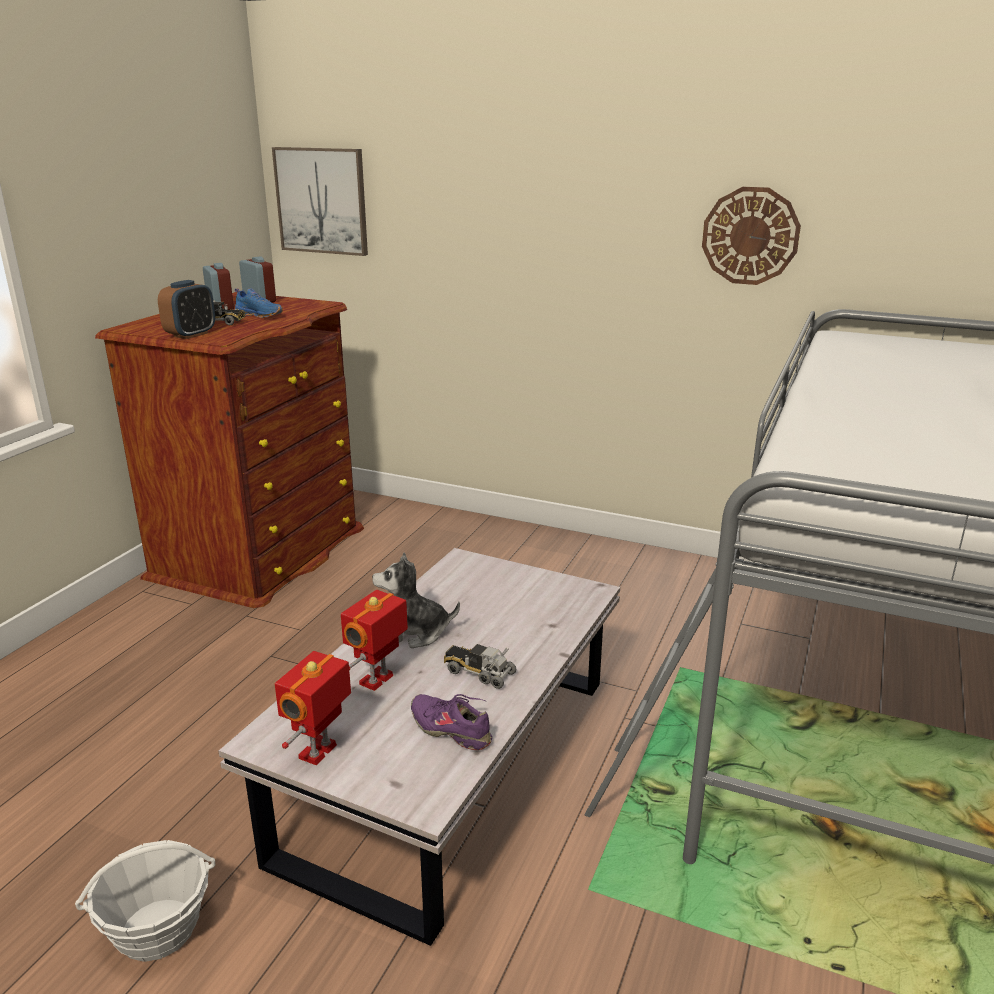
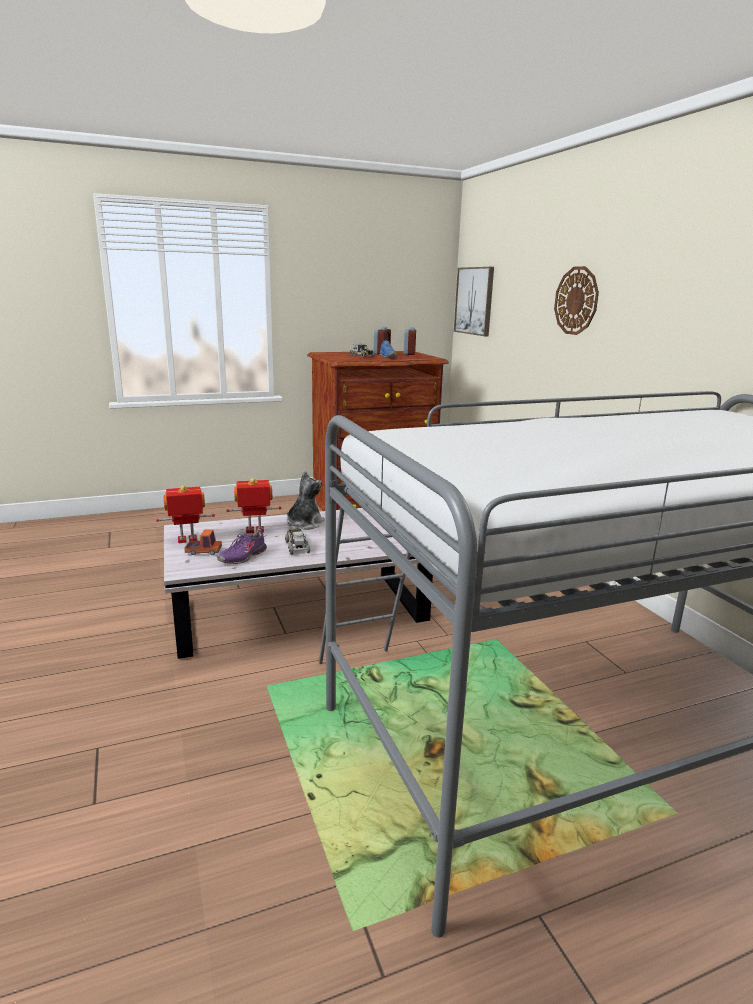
camera: 45 degrees right, 5 degrees down
basket [75,840,215,962] -> none
alarm clock [158,280,215,339] -> none
plush toy [372,552,460,648] -> plush toy turned 75 degrees clockwise [287,471,325,530]
purple shoe [411,694,492,750] -> purple shoe turned 135 degrees counterclockwise [217,529,267,564]
wall clock [702,187,801,285] -> wall clock moved to [554,266,599,335]
none -> toy truck [184,529,222,555]

